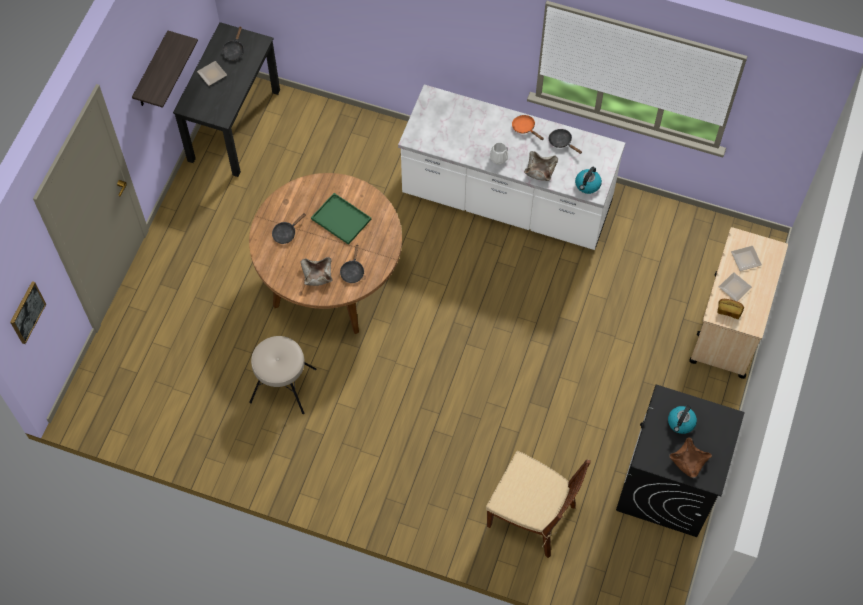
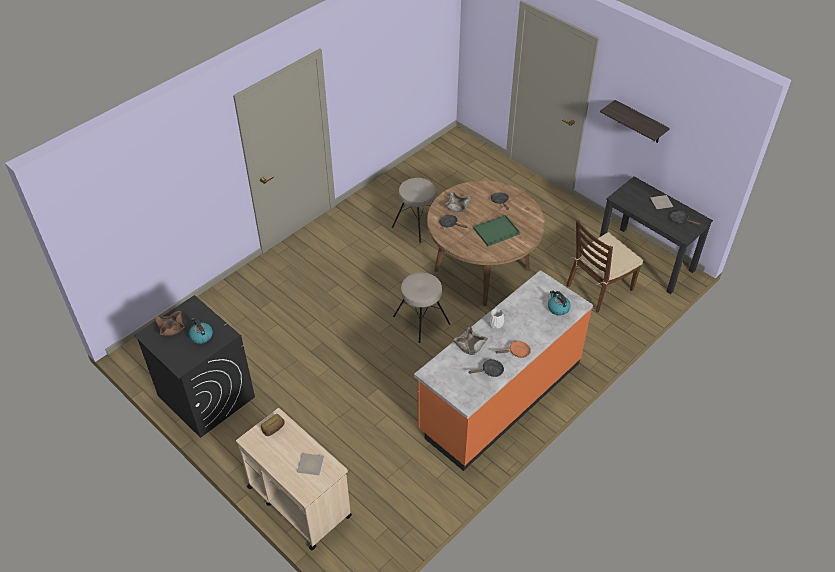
camera: 115 degrees right, 15 degrees down
picture [10,281,46,344] -> none
white counter [398,84,625,250] -> orange counter [414,270,593,471]
brown chair [486,451,591,558] -> brown chair moved to [566,219,643,312]
kettle [575,167,602,194] -> kettle moved to [548,290,571,315]
plate [719,272,752,301] -> none
none -> beige stool [393,273,451,343]

